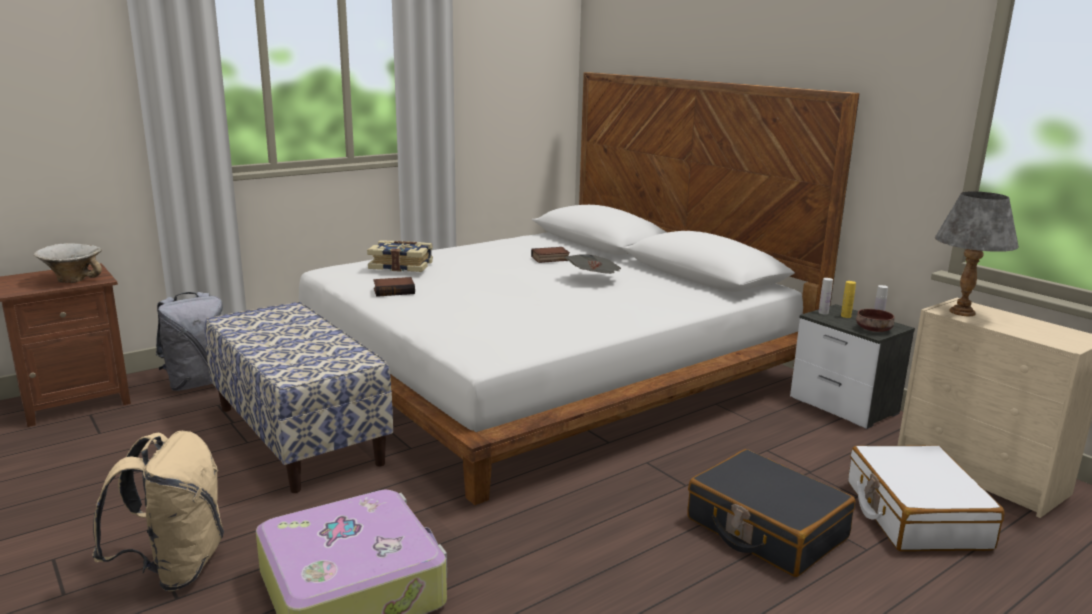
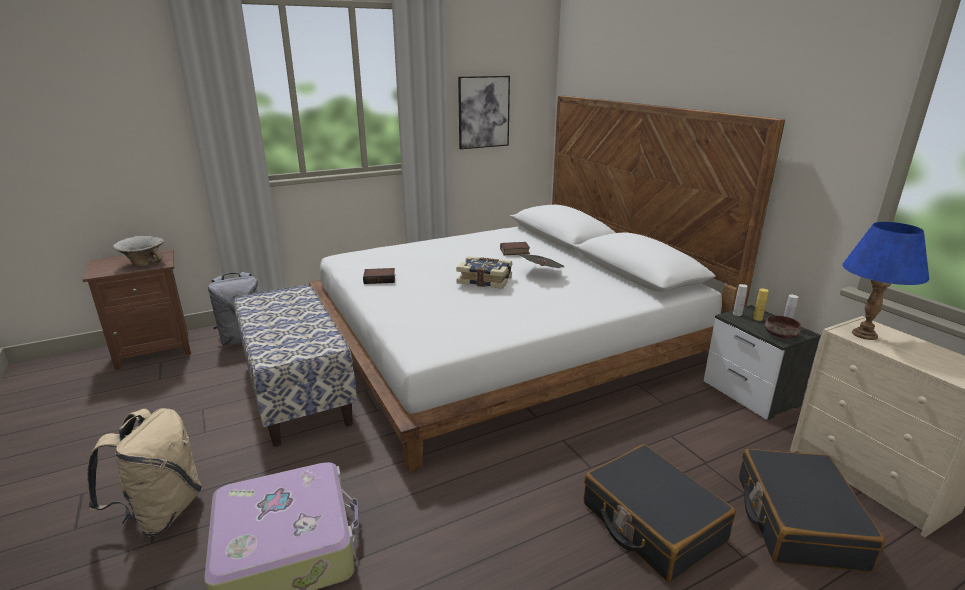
camera: 10 degrees right, 5 degrees up
book [367,240,433,272] -> book moved to [456,256,512,289]
white suitcase [848,445,1005,551] -> black suitcase [739,449,885,572]
grey table lamp [935,191,1019,316] -> blue table lamp [842,222,929,340]
none -> picture [458,76,510,149]

